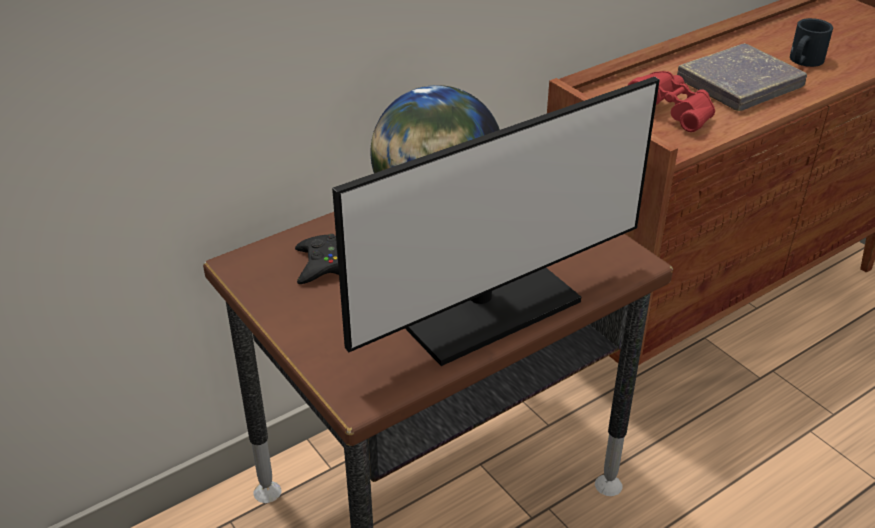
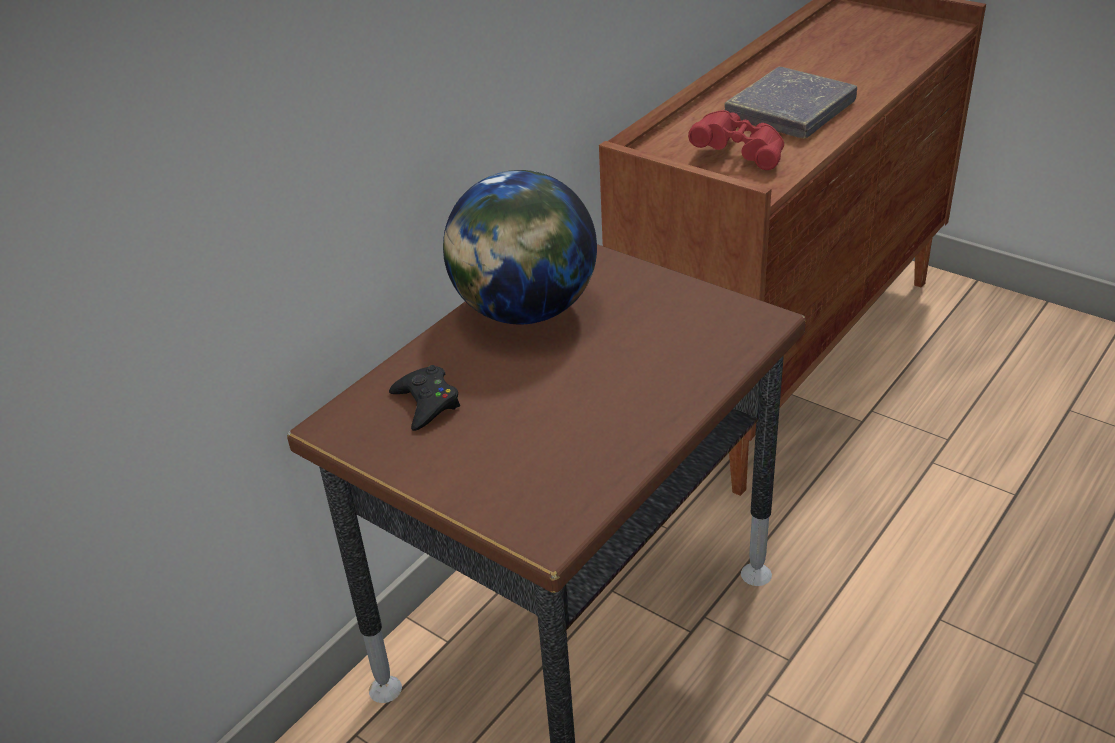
camera: 15 degrees left, 0 degrees up
monitor [332,77,660,366] -> none
black mug [790,18,833,67] -> none

